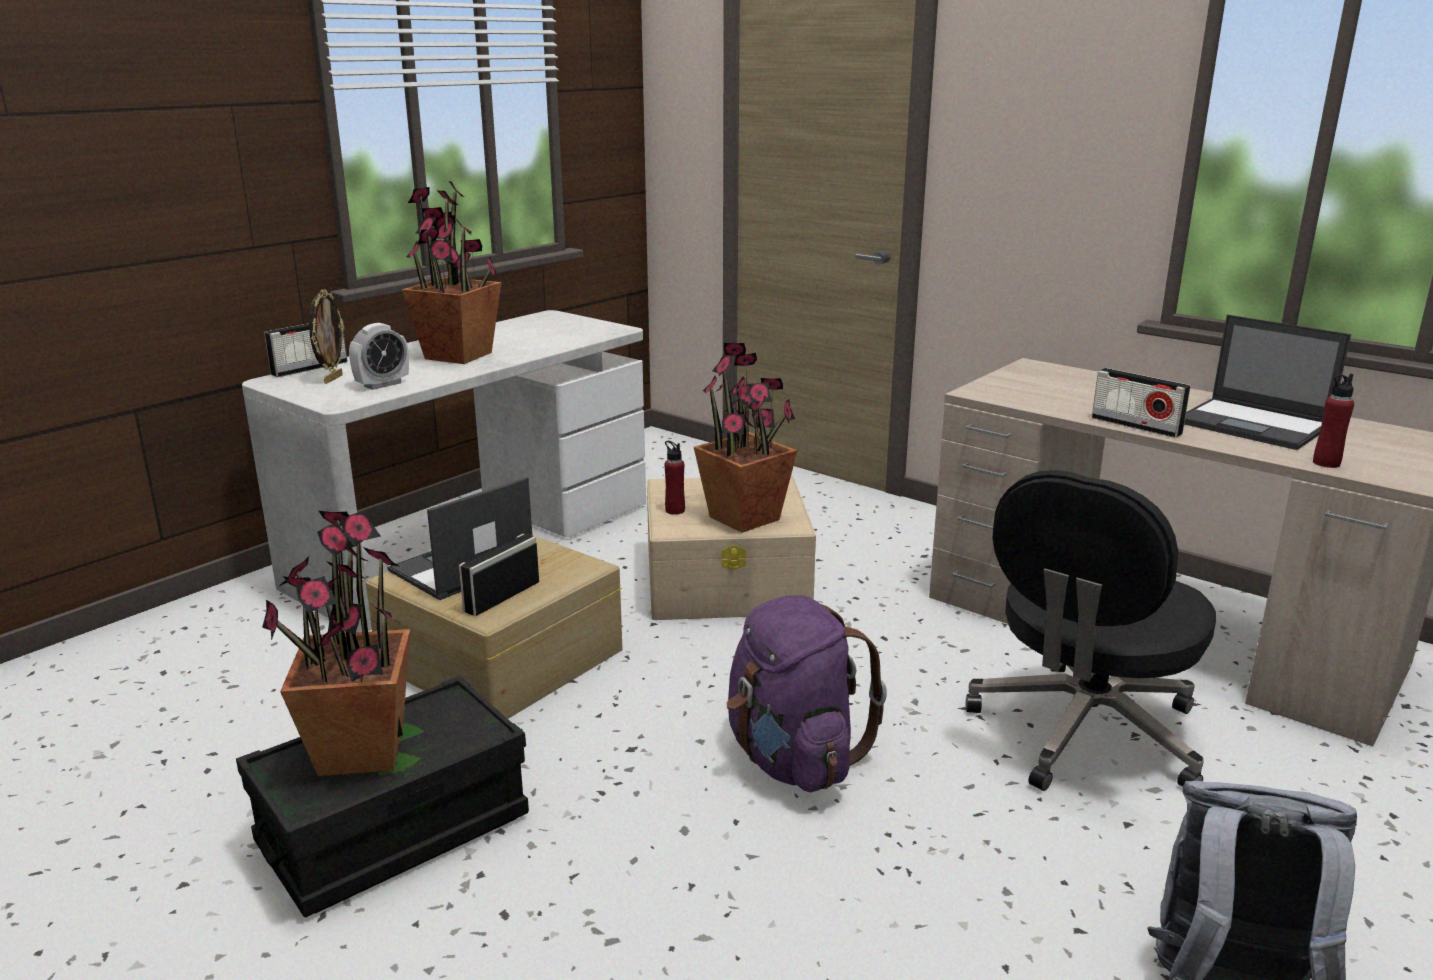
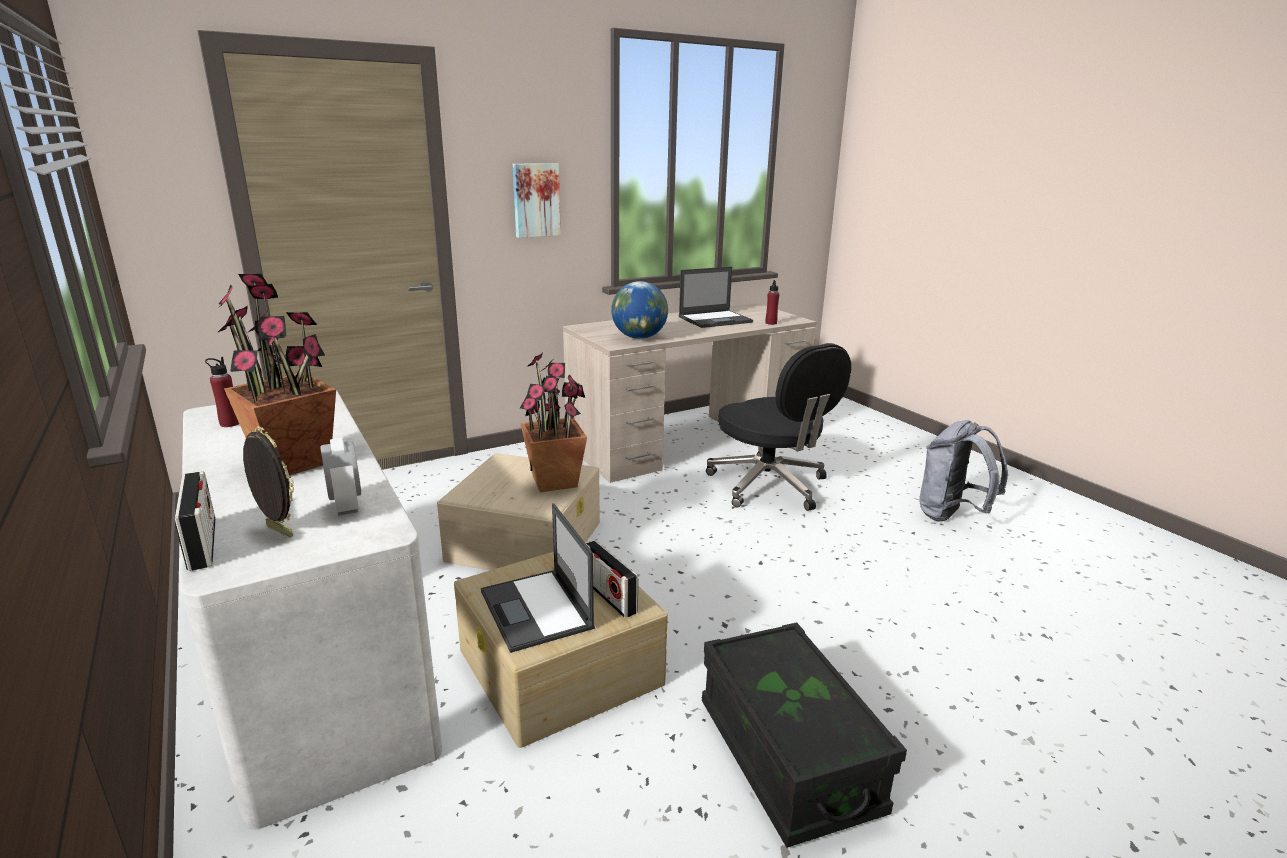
camera: 70 degrees left, 0 degrees up
potted plant [262,510,410,776] -> none
red bottle [665,441,685,515] -> red bottle moved to [205,357,239,427]
purple backpack [727,595,887,793] -> none
radio [1092,368,1191,438] -> none
none -> picture [513,163,561,238]
none -> globe [611,281,668,339]

